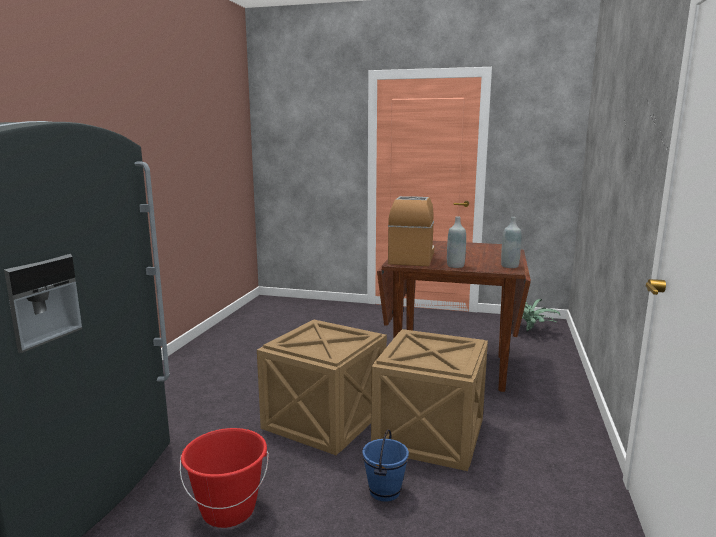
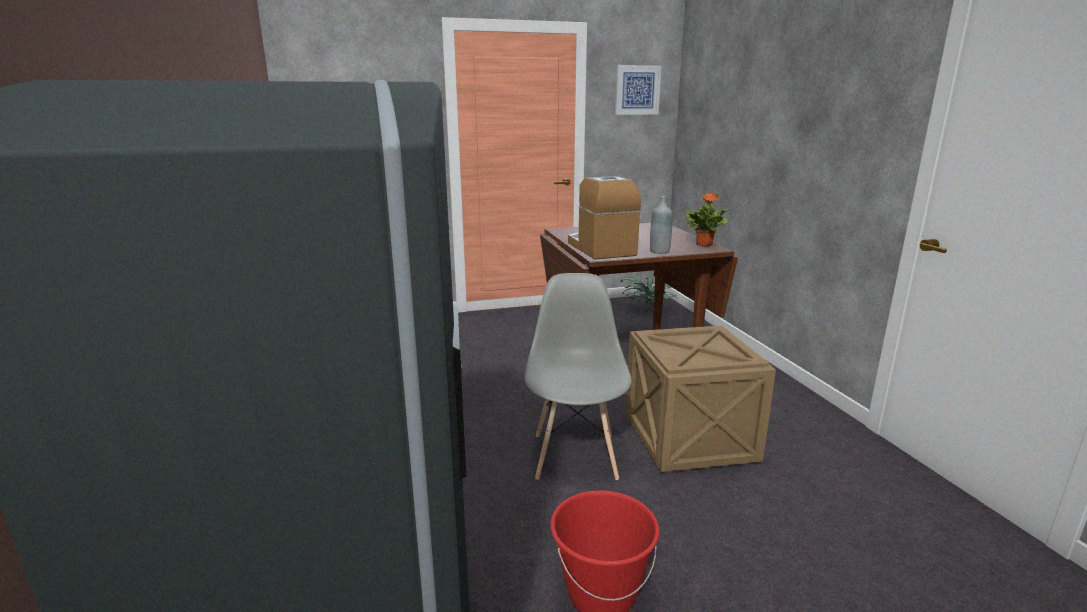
camera: 30 degrees left, 5 degrees up
crate [257,319,387,455] -> grey chair [524,273,632,480]
blue bucket [362,429,409,502] -> none
grey bottle [501,217,521,268] -> potted plant [686,193,729,247]
none -> picture [615,65,661,115]

